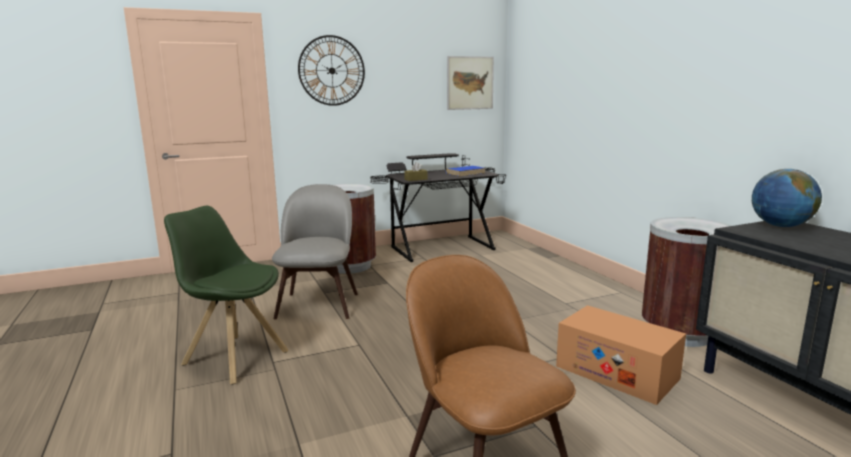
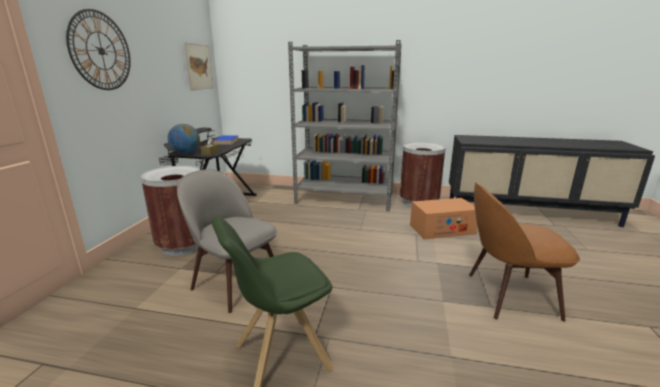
camera: 55 degrees left, 5 degrees up
globe [752,169,822,227] -> globe moved to [168,124,200,154]
none -> grey bookcase [288,40,402,211]

